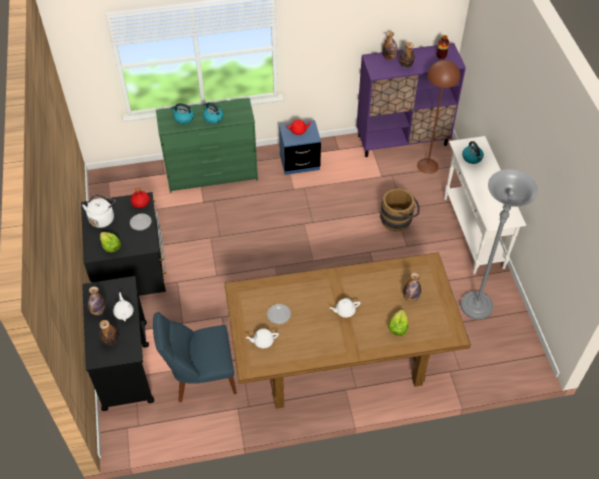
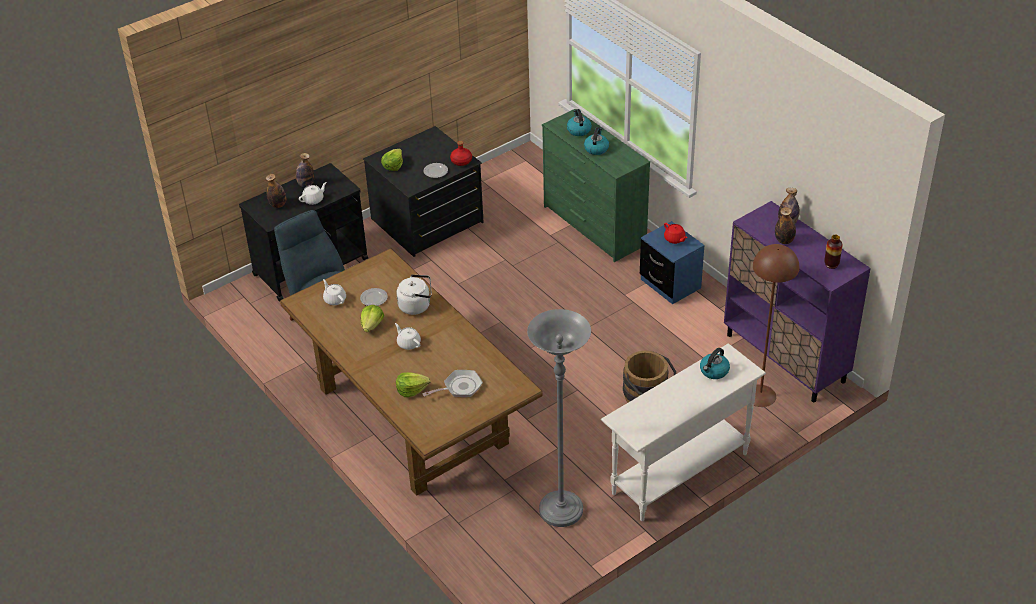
camera: 65 degrees right, 10 degrees down
white kettle [82,194,116,228] -> white kettle moved to [396,274,432,315]
bottle [403,273,421,302] -> frying pan [422,370,483,397]
none -> lettuce [361,305,384,332]

